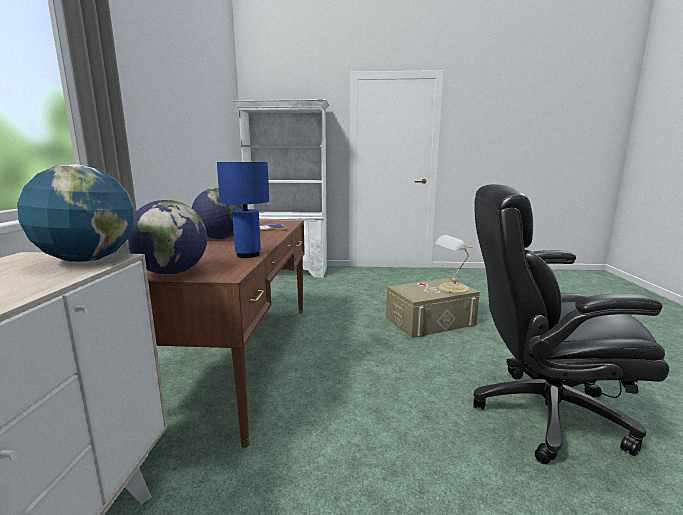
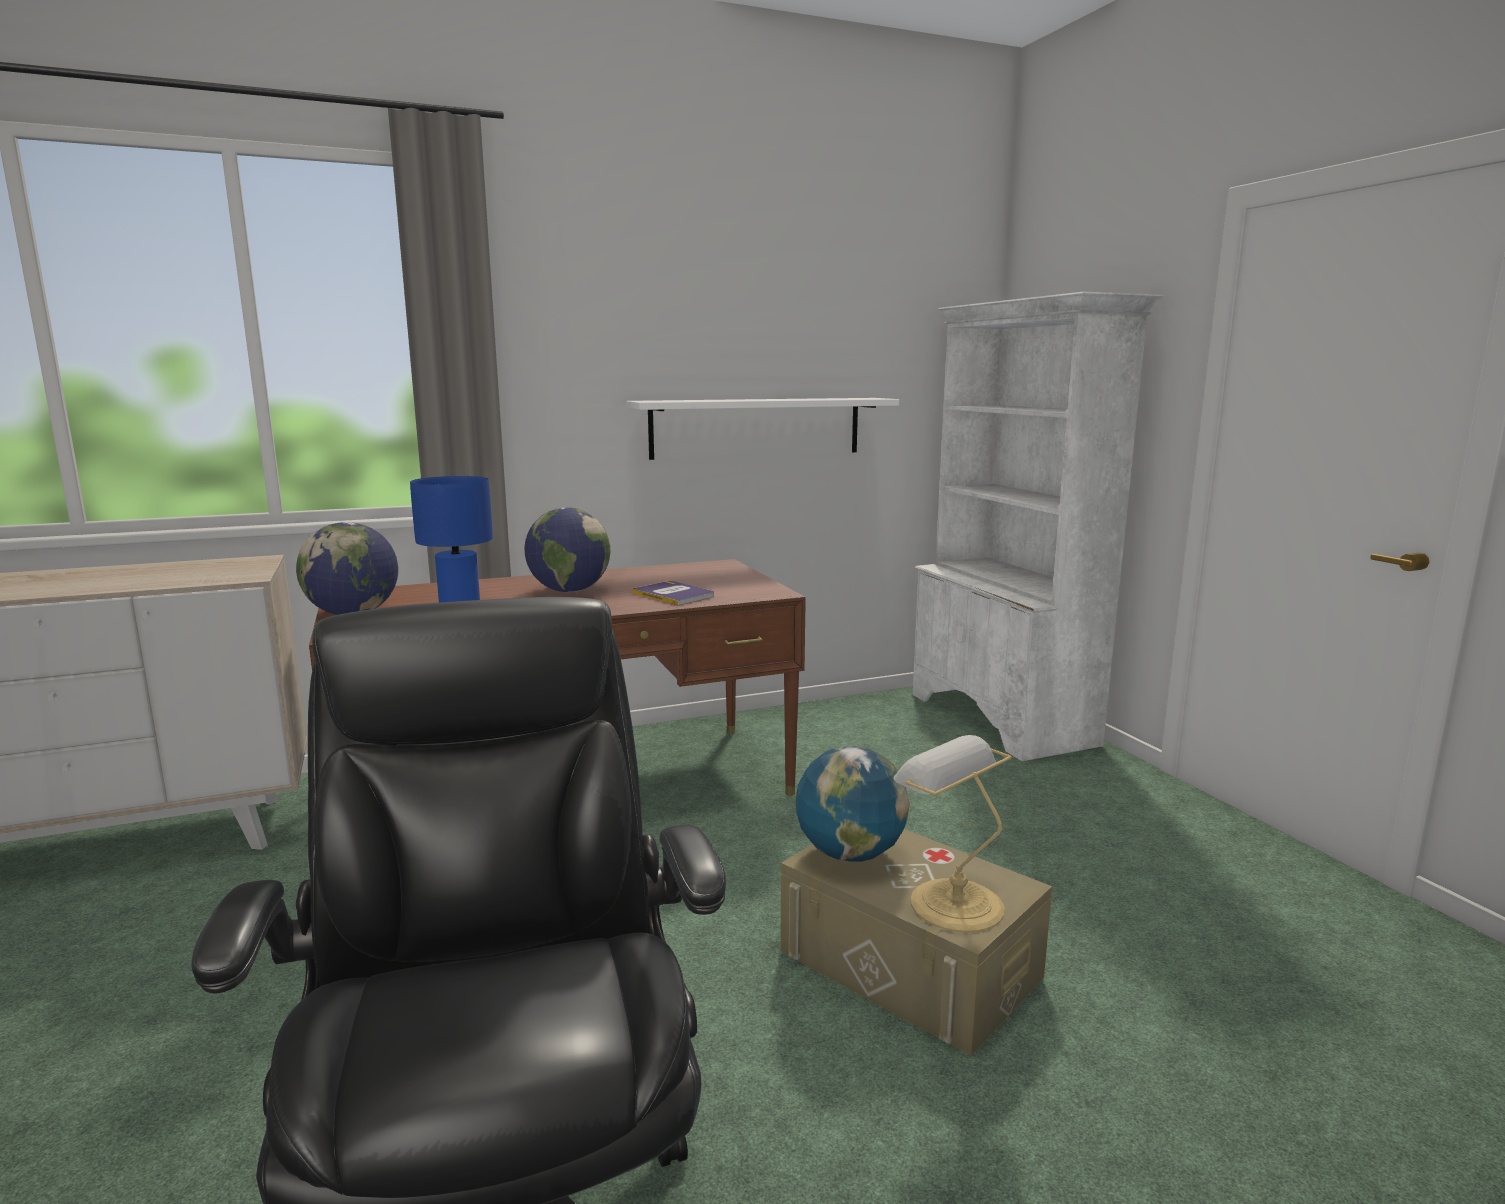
camera: 65 degrees right, 0 degrees up
globe [17,164,134,262] -> globe moved to [796,746,910,862]
none -> white shelf [626,398,899,460]

